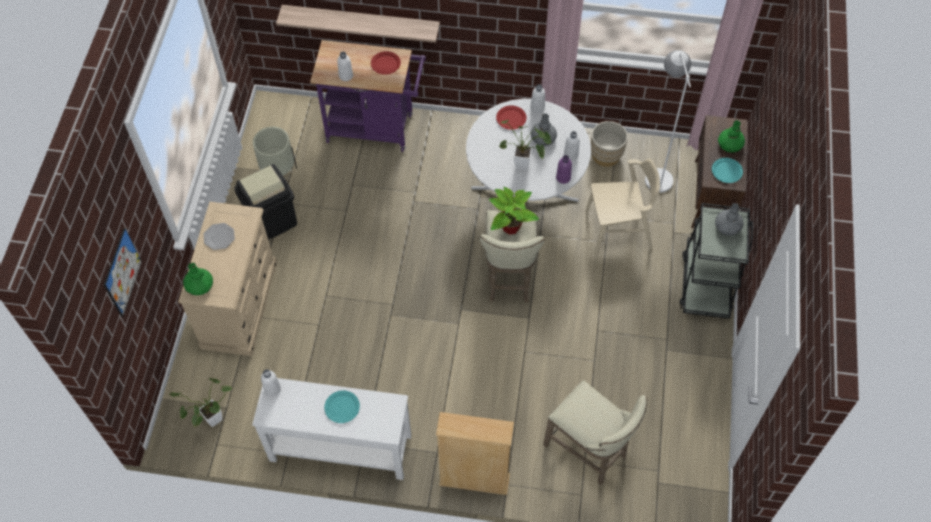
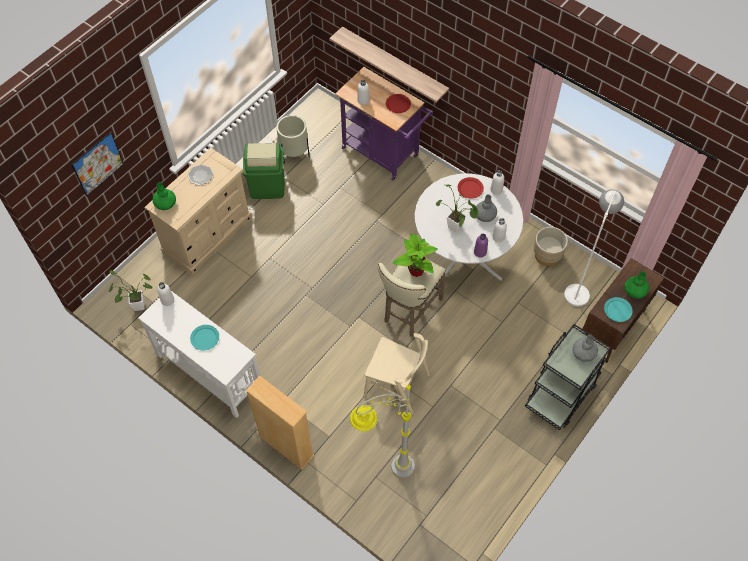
camera: 30 degrees right, 0 degrees up
black trash can [234,164,297,240] -> green trash can [243,143,285,199]
beige stool [543,380,647,485] -> grey floor lamp [350,384,415,478]
beige chair [585,159,660,255] -> beige chair moved to [364,333,430,415]

